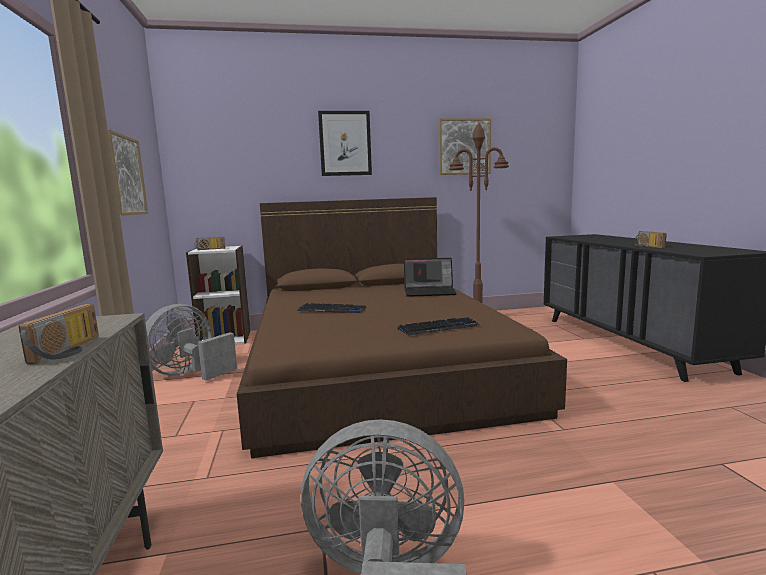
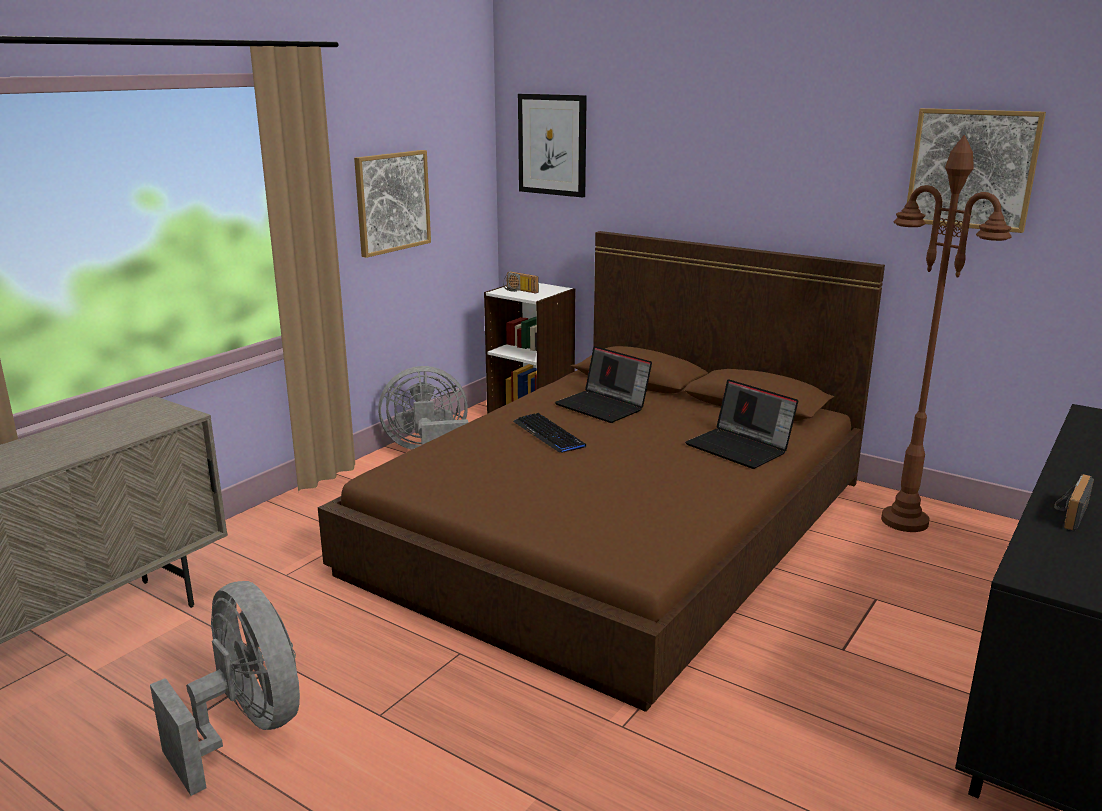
camera: 45 degrees right, 10 degrees up
radio [19,304,99,364] -> none
picture [318,111,372,176] -> picture moved to [518,94,587,198]
keyboard [398,317,479,336] -> none
none -> laptop [555,346,652,423]

